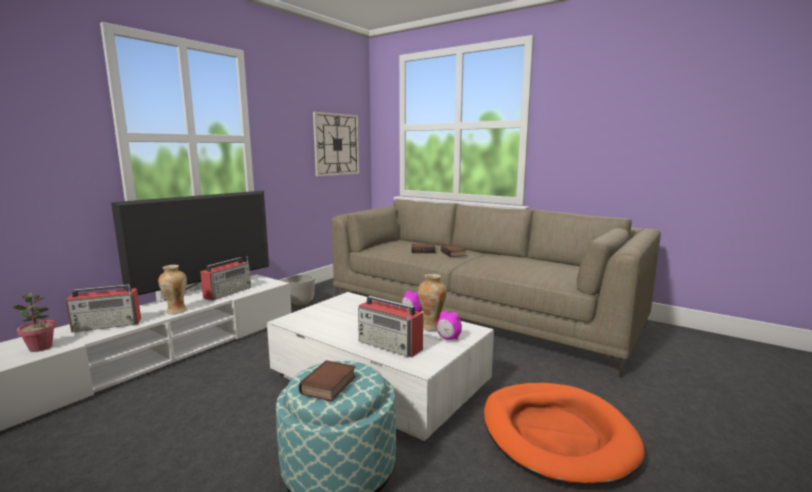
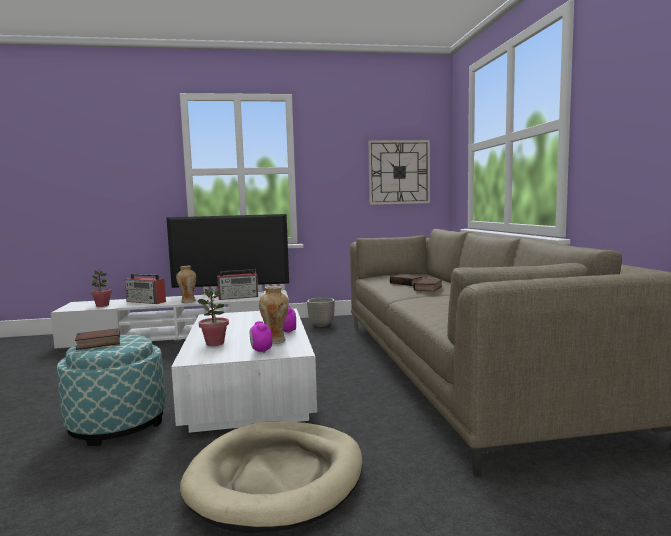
camera: 45 degrees right, 5 degrees down
radio [358,296,423,357] -> potted plant [197,289,229,346]
orange dog bed [484,383,645,485] -> beige dog bed [180,421,363,533]

